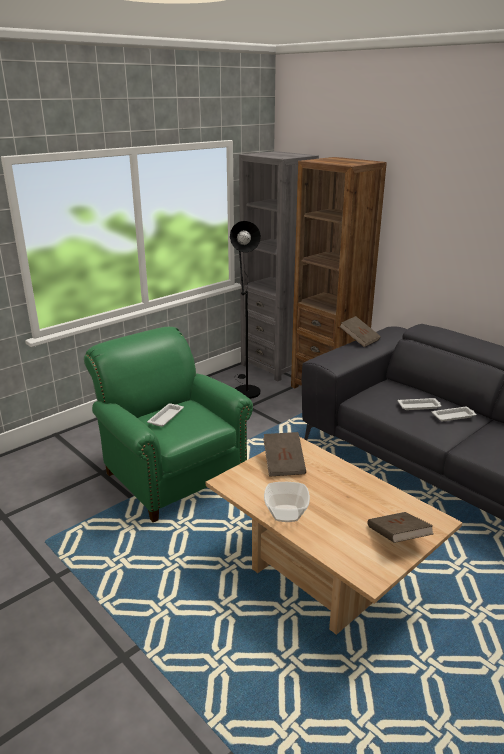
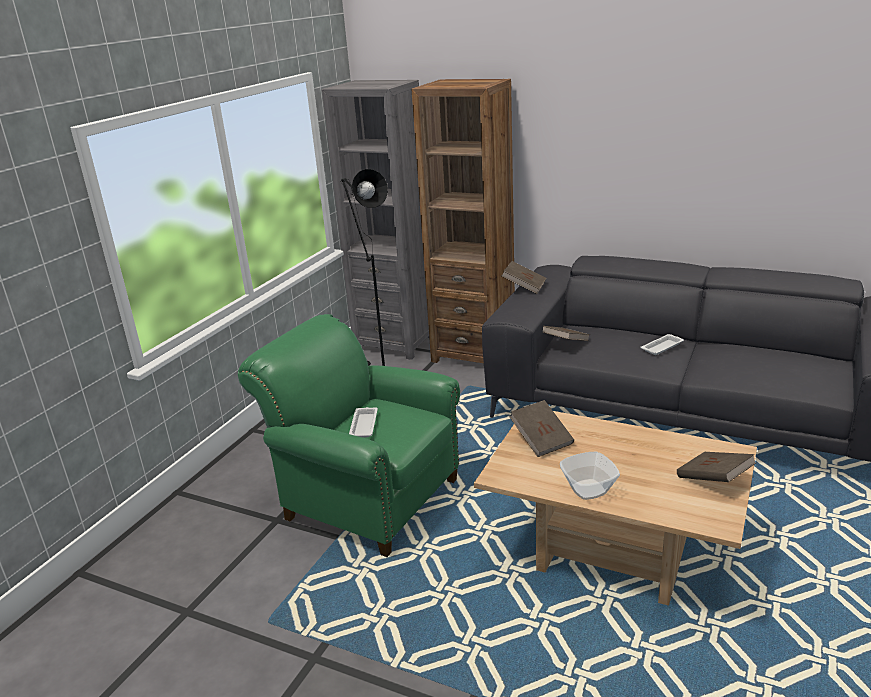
camera: 20 degrees left, 0 degrees up
white tray [398,398,441,410] -> none
none -> brown book [542,326,590,341]

